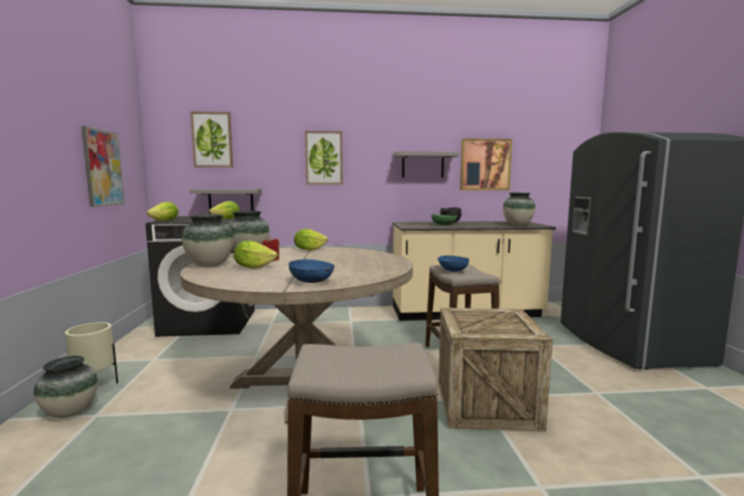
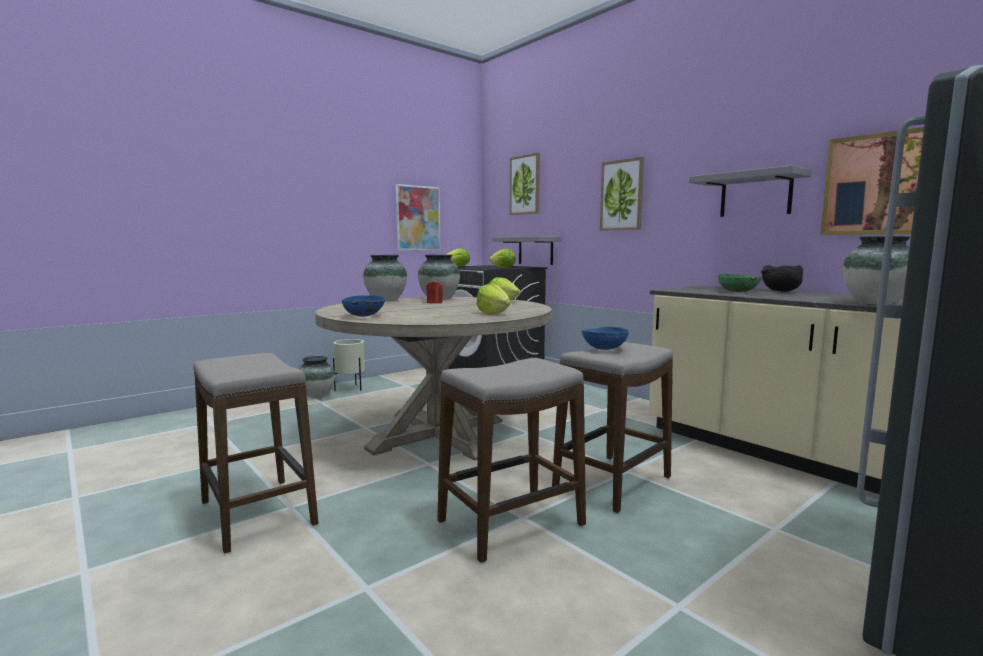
camera: 55 degrees right, 0 degrees up
lettuce [234,241,278,269] -> lettuce moved to [477,284,511,314]
crate [438,308,553,432] -> stool [437,358,586,563]

